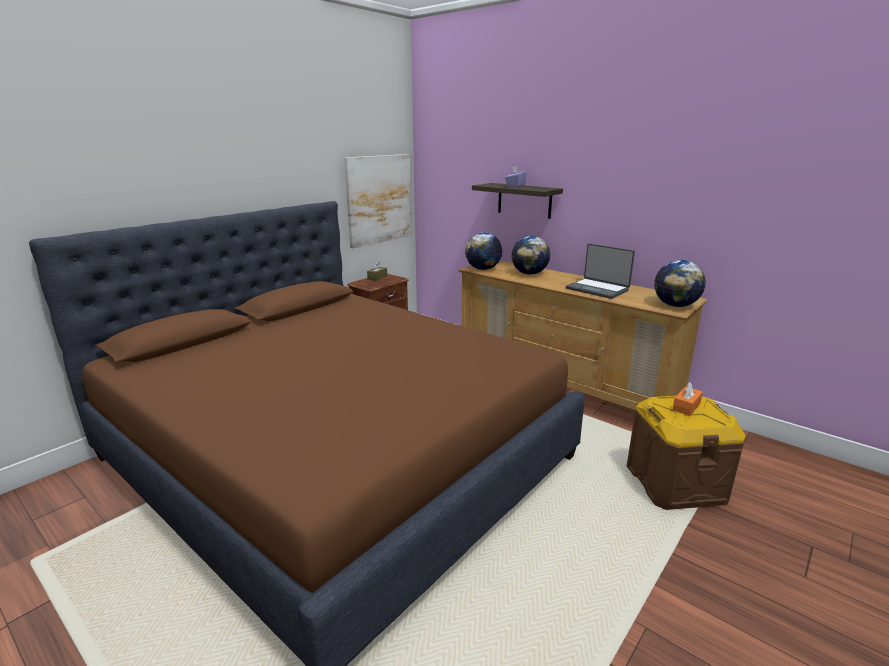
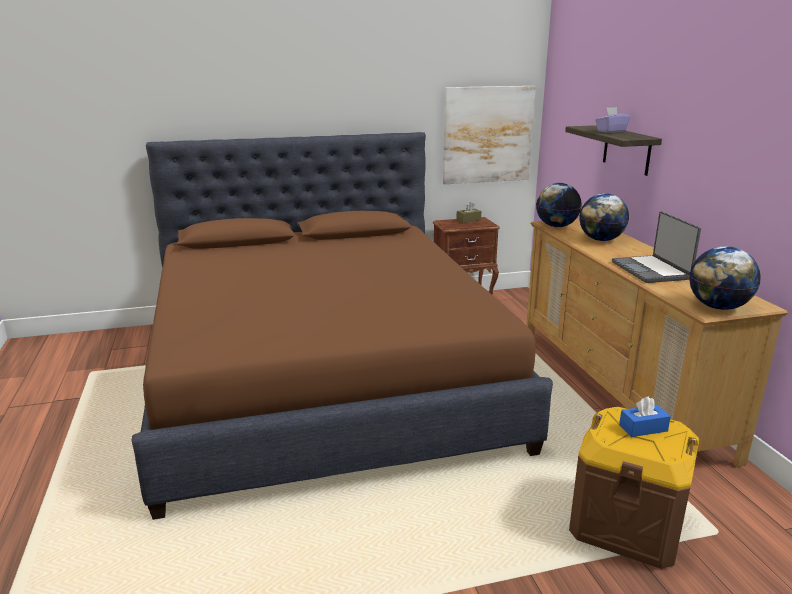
camera: 35 degrees right, 0 degrees up
orange tissue box [672,382,703,416] -> blue tissue box [619,396,671,437]

